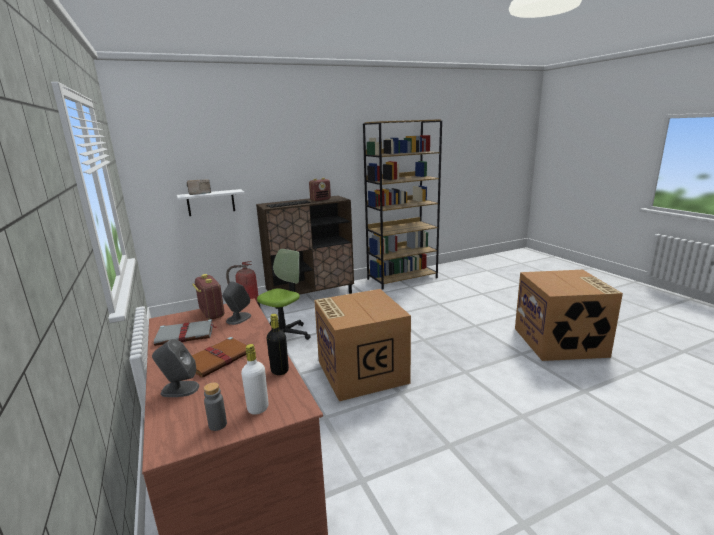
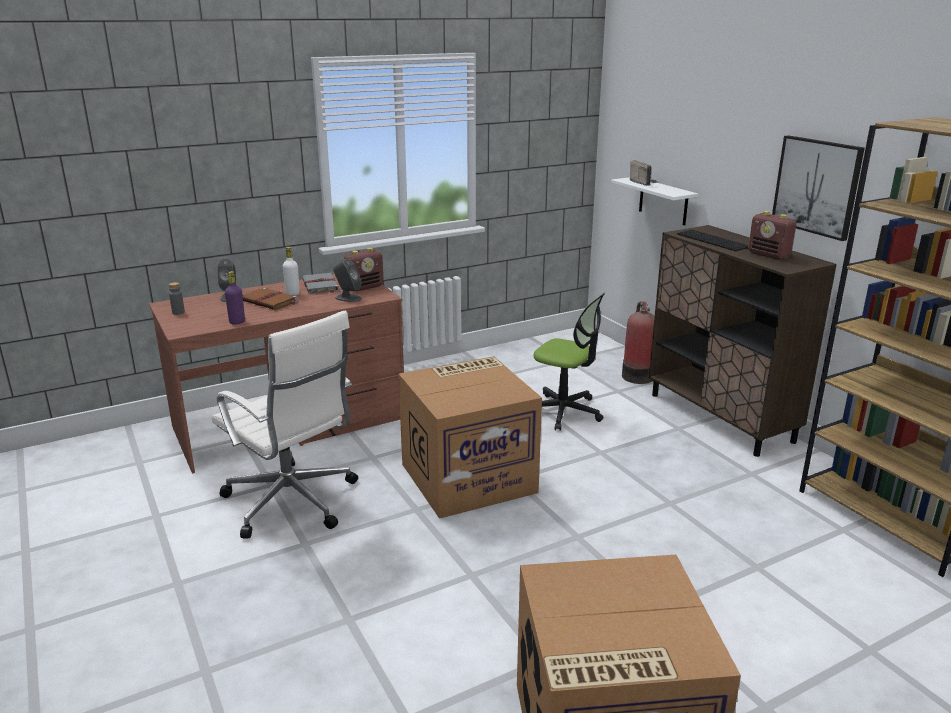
camera: 85 degrees right, 5 degrees up
white bottle [241,344,269,415] -> white bottle moved to [283,247,300,296]
black bottle [267,314,289,375] -> purple bottle [225,271,245,325]
none -> white office chair [212,311,358,539]
none -> picture [772,135,865,241]

